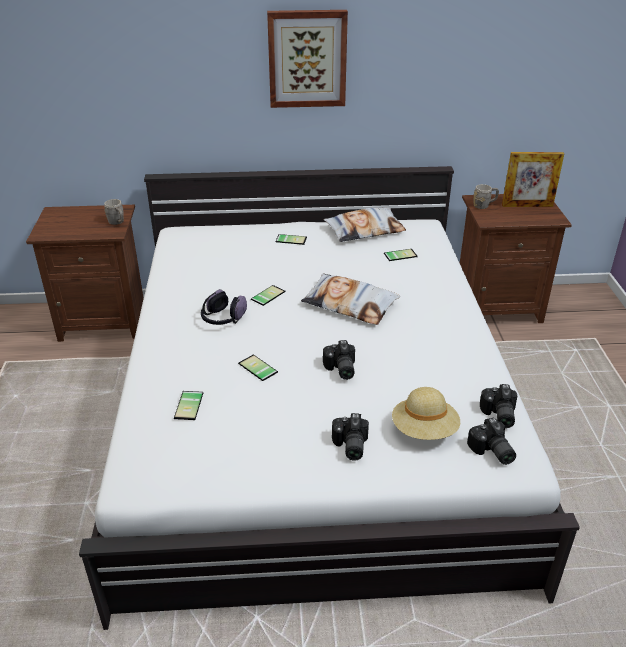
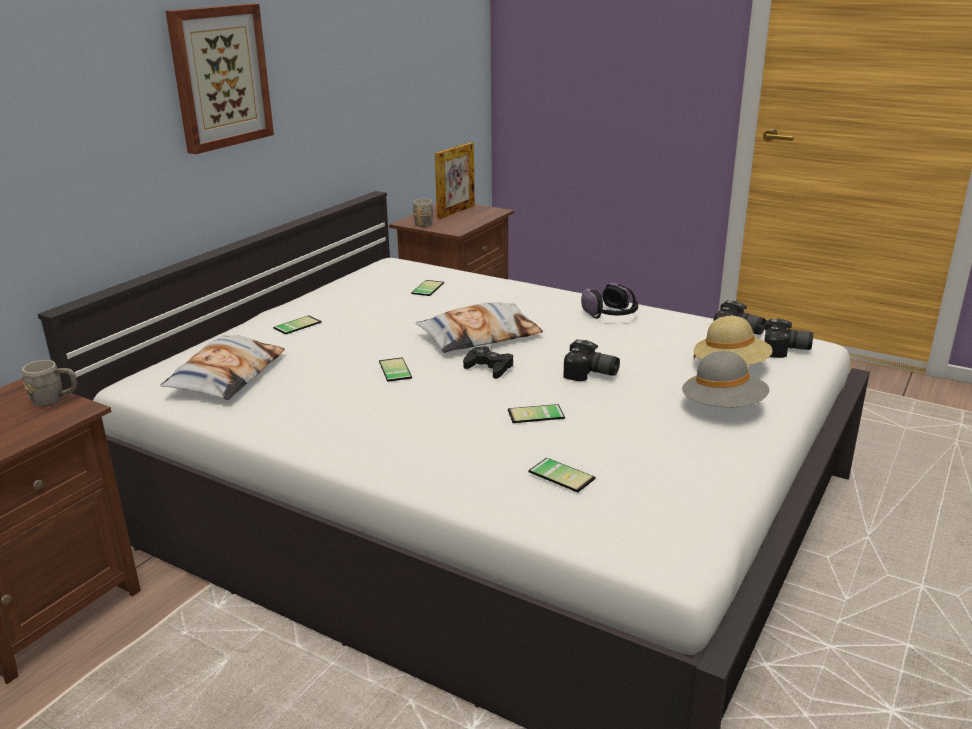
camera: 55 degrees left, 10 degrees down
headphones [201,289,247,325] -> headphones moved to [581,283,638,319]
pillow [324,208,406,242] -> pillow moved to [160,335,285,400]
camera [332,413,369,461] -> grey hat [682,351,769,407]
none -> black game controller [463,346,513,379]

